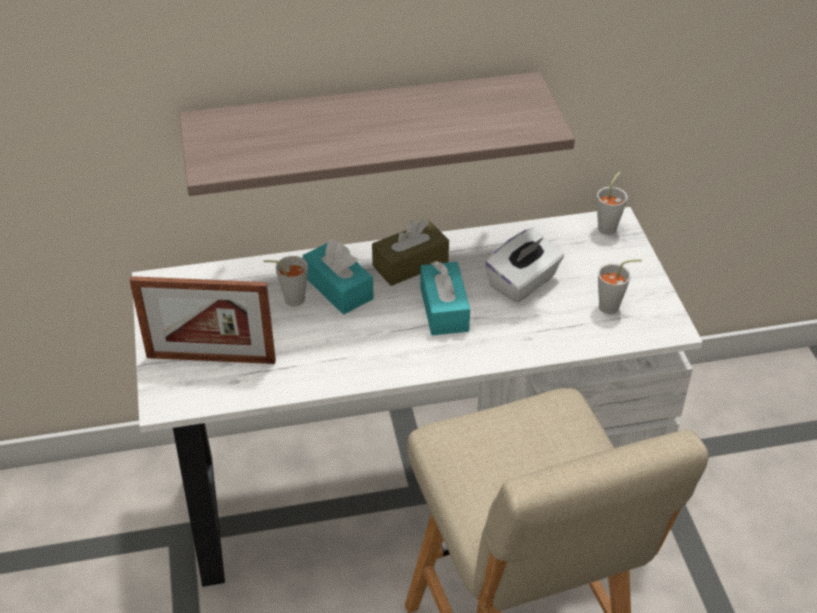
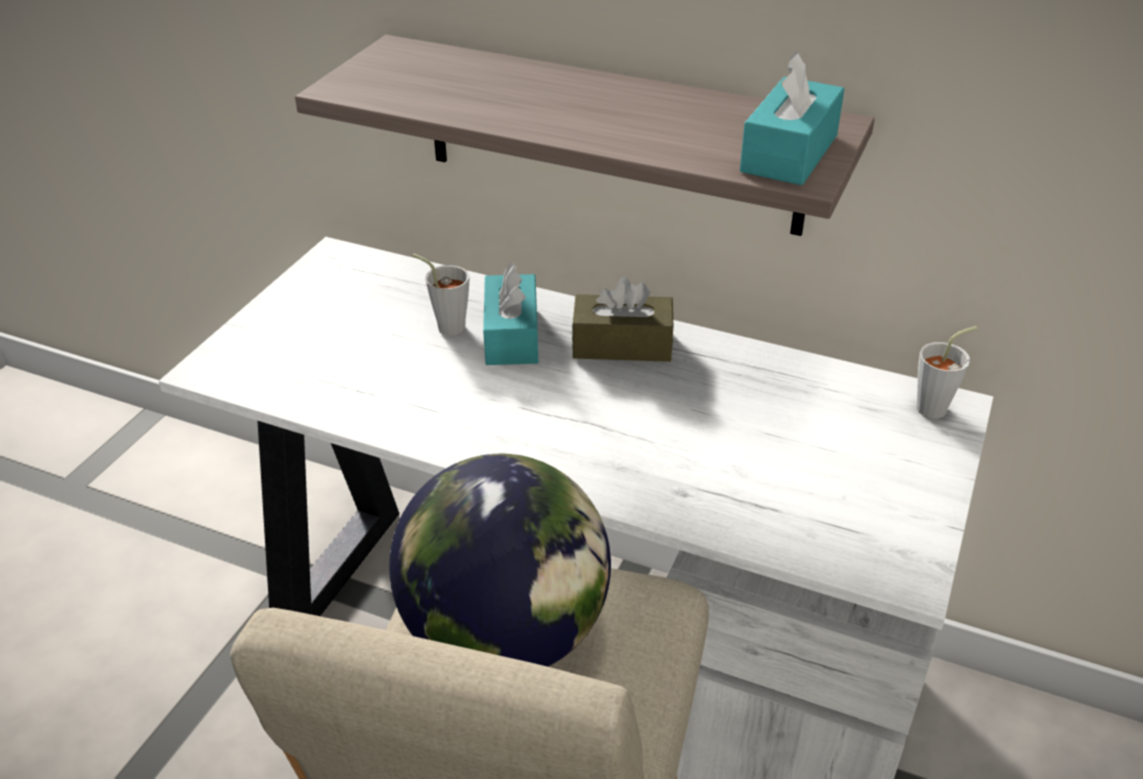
camera: 35 degrees right, 5 degrees down
picture frame [129,276,276,364] -> none
turquoise tissue box [420,261,470,335] -> turquoise tissue box moved to [740,52,844,185]
white tissue box [485,228,564,303] -> none
grey cup [598,259,642,314] -> none
none -> globe [389,454,611,667]

